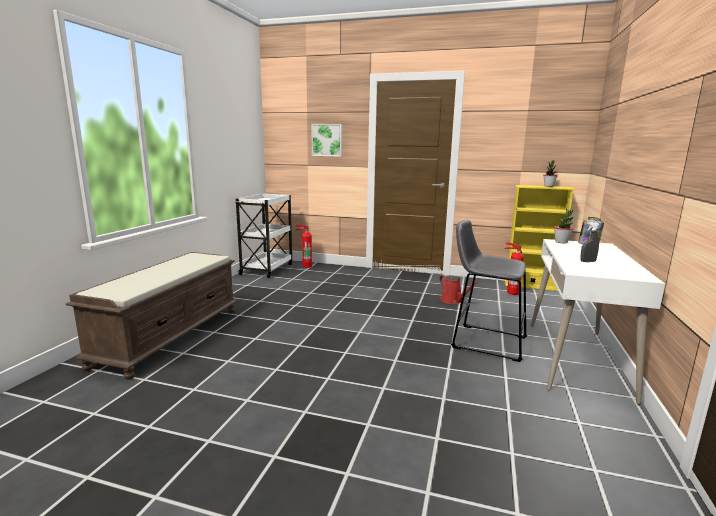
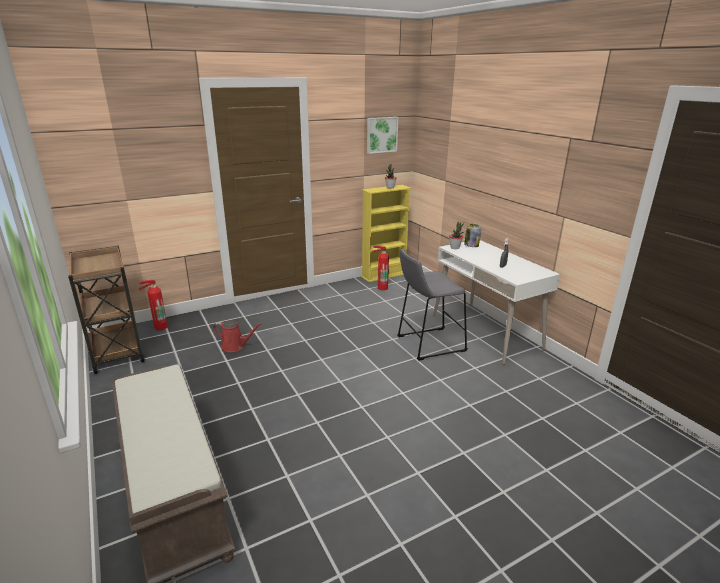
camera: 45 degrees left, 10 degrees up
white cart [235,193,292,278] -> brown cart [68,246,145,374]
picture [311,124,342,157] -> picture moved to [367,117,398,154]
red watering can [439,275,478,304] -> red watering can moved to [213,321,262,352]

